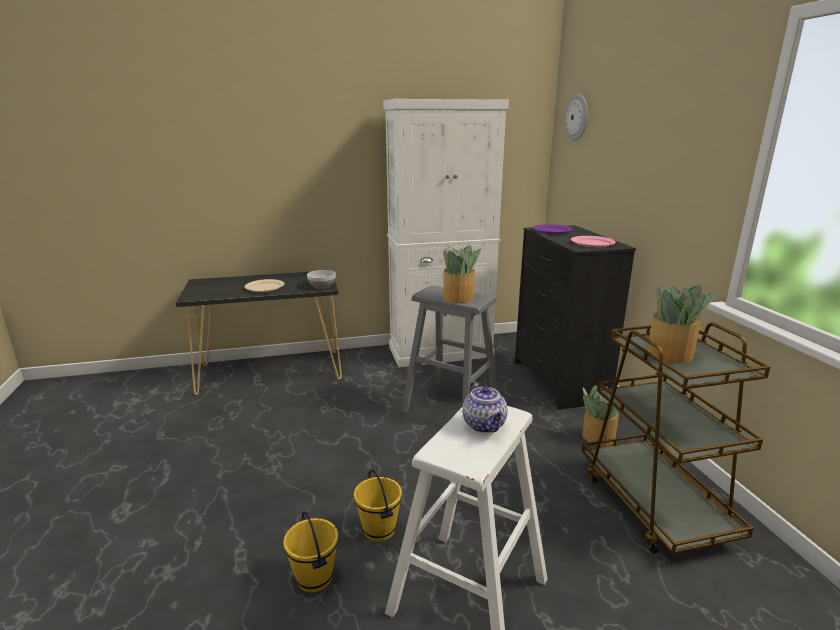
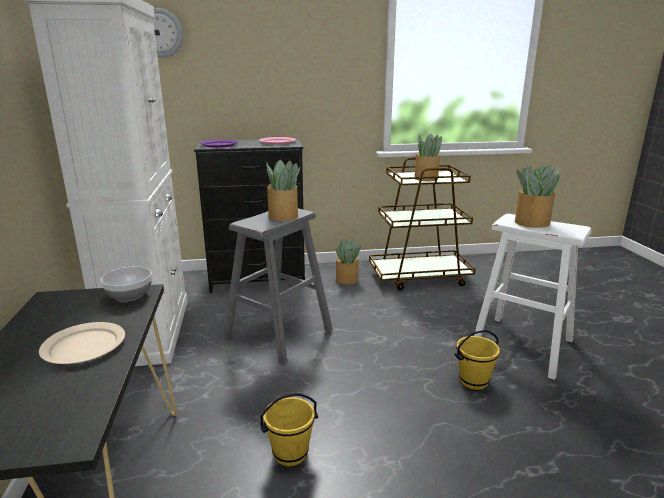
camera: 85 degrees left, 0 degrees up
yellow bucket [283,511,338,593] -> yellow bucket moved to [260,393,318,466]
teapot [462,381,508,433] -> potted plant [515,165,560,228]

